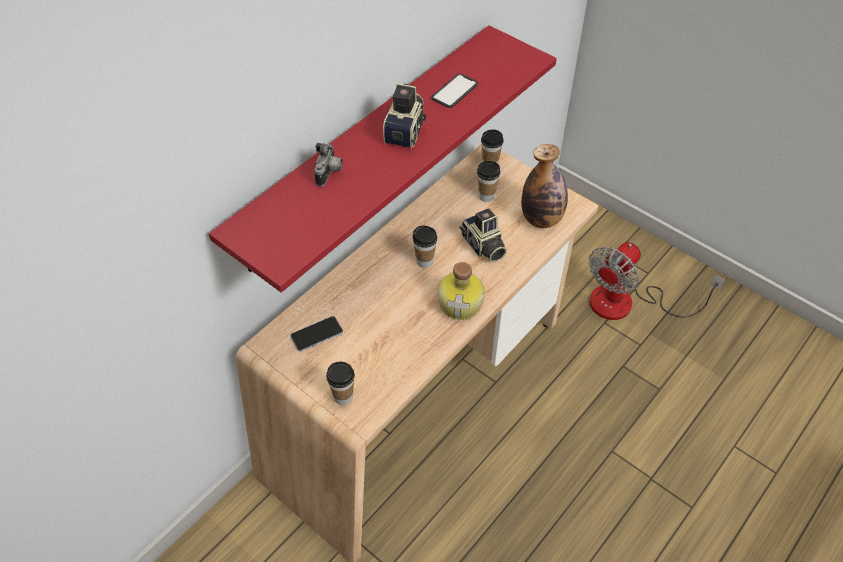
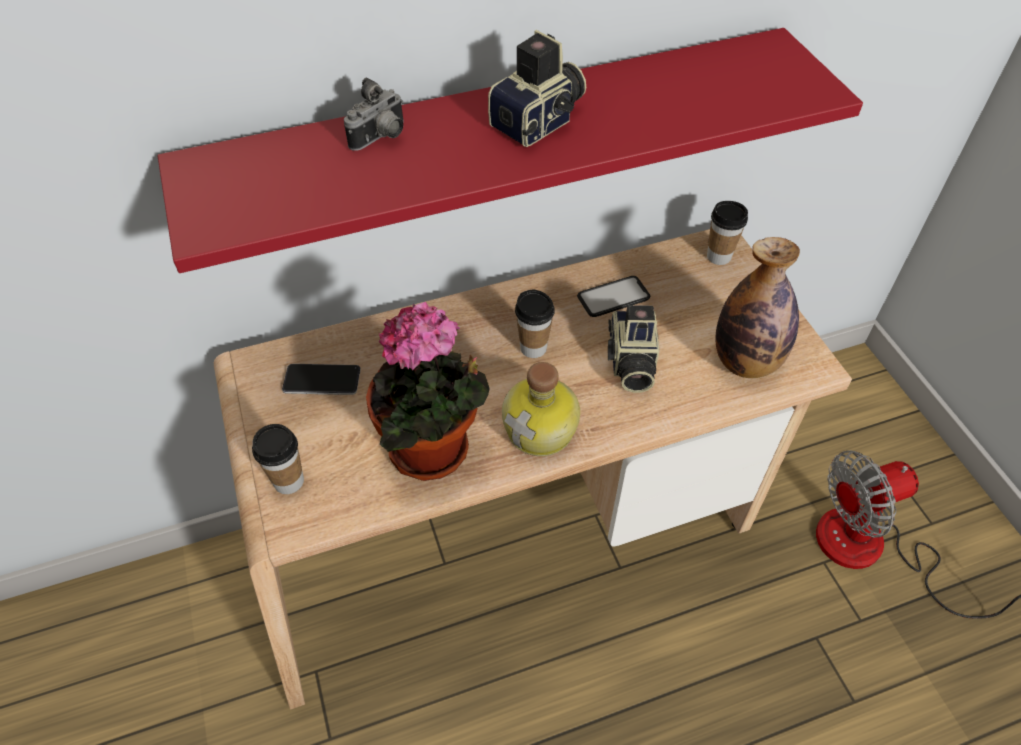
camera: 30 degrees right, 0 degrees up
phone [431,74,478,108] -> phone moved to [577,276,651,317]
cup [477,161,500,202] -> none
none -> potted plant [366,302,490,481]

